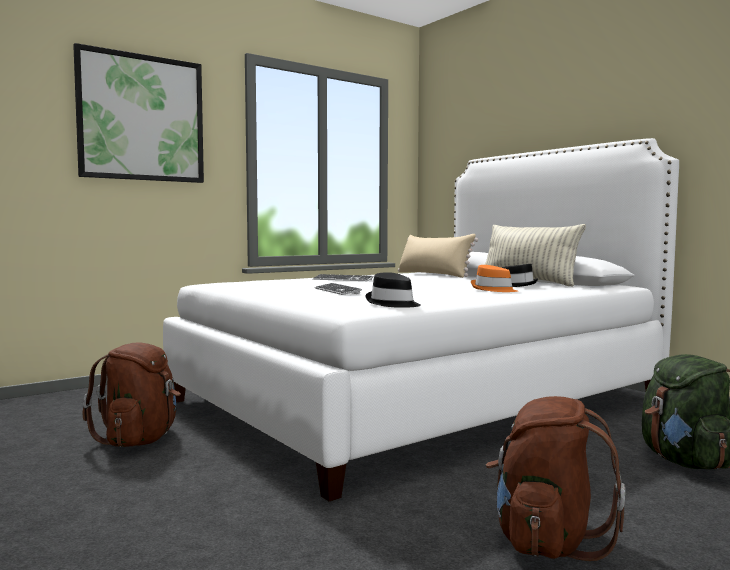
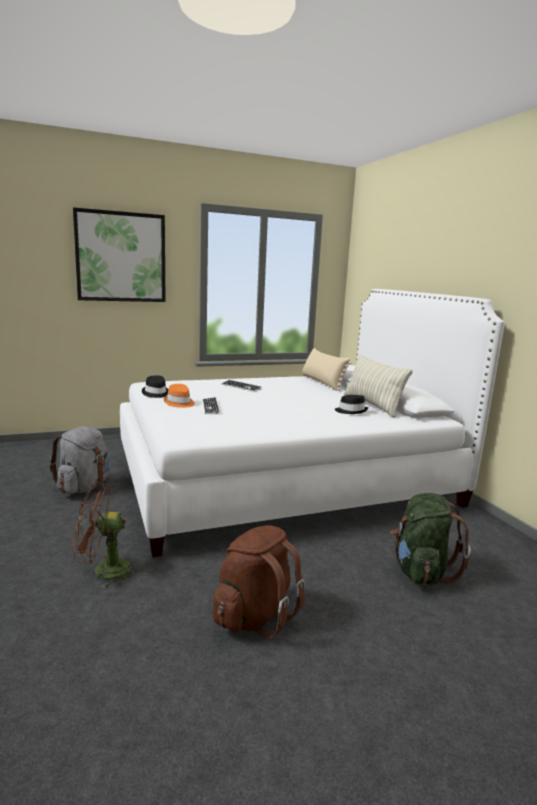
camera: 15 degrees right, 10 degrees up
brown backpack [82,342,181,447] -> grey backpack [49,427,111,494]
black hat [366,272,421,308] -> black hat moved to [142,375,168,398]
orange hat [471,265,518,292] -> orange hat moved to [164,384,195,408]
none -> brown fan [73,482,140,588]

